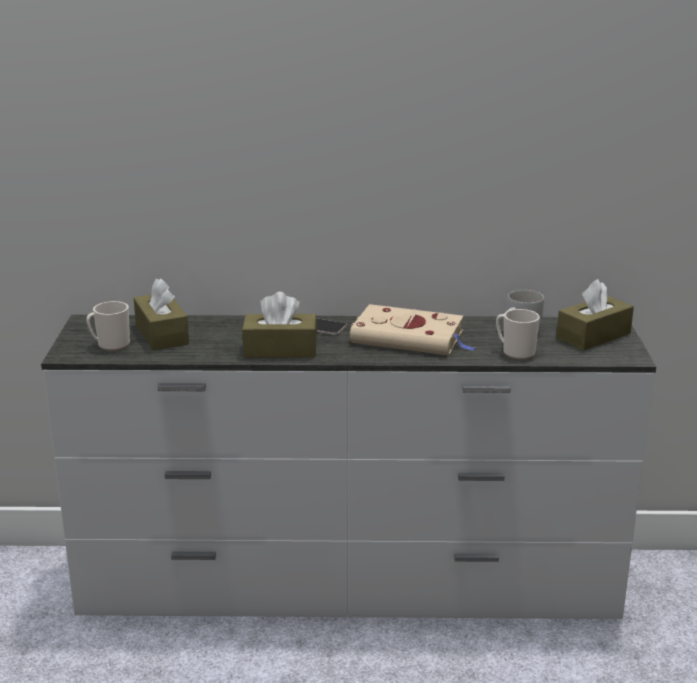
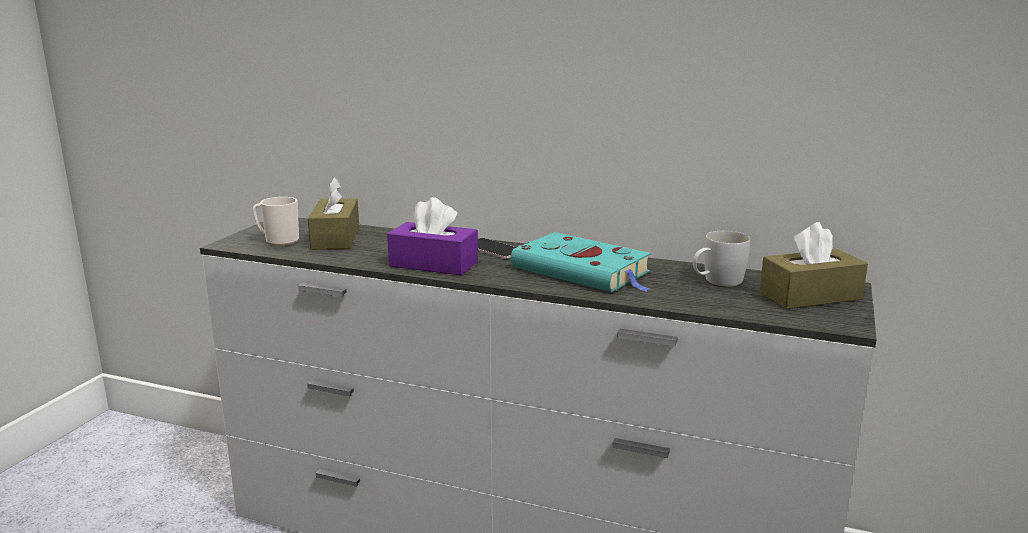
camera: 20 degrees right, 5 degrees down
brown tissue box [242,292,317,358] -> purple tissue box [387,197,478,275]
beige book [350,304,476,355] -> turquoise book [511,232,651,292]
mug [496,309,540,360] -> none

